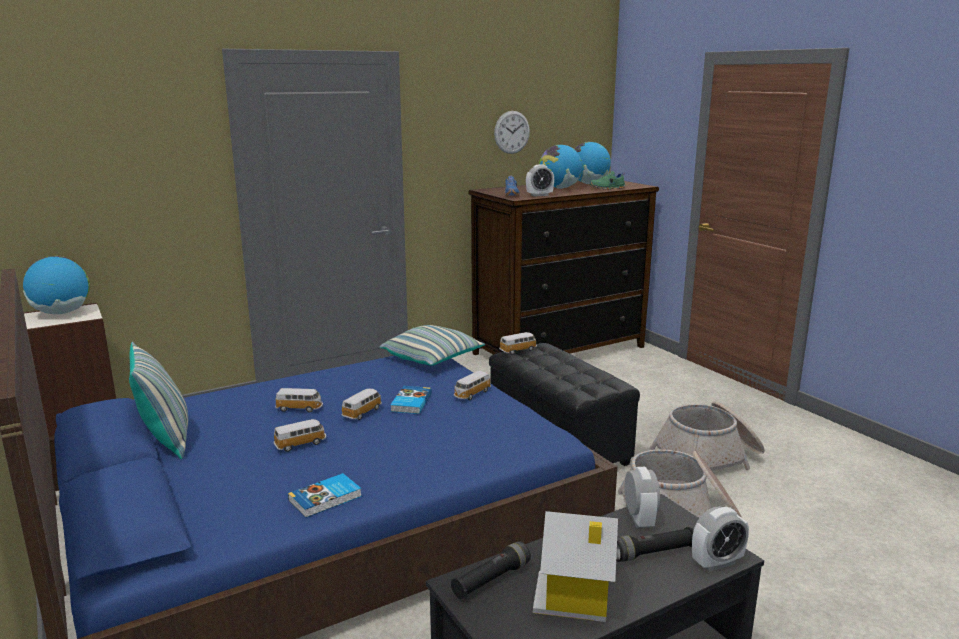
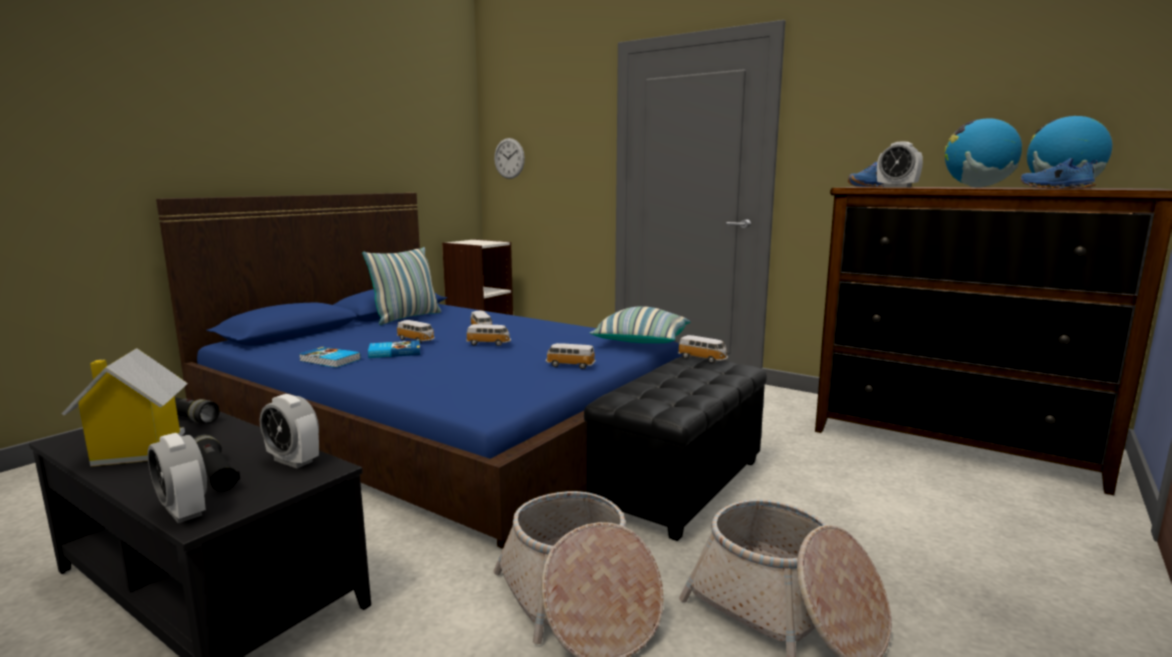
camera: 65 degrees right, 5 degrees down
globe [23,256,90,314] -> none
book [390,386,432,414] -> book moved to [368,340,420,358]
wall clock [494,111,530,154] -> wall clock moved to [494,138,525,179]
green shoe [590,171,625,190] -> blue shoe [1021,158,1098,189]
alarm clock [625,467,660,528] -> alarm clock turned 60 degrees clockwise [260,394,319,468]

